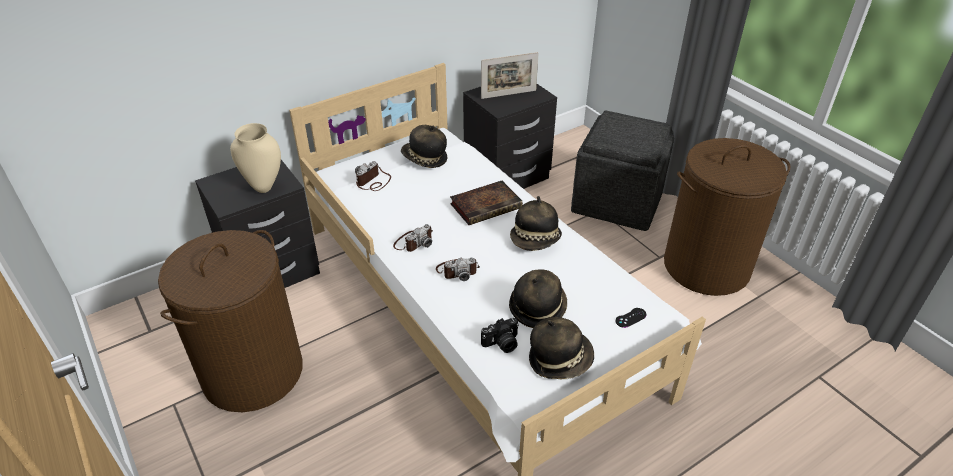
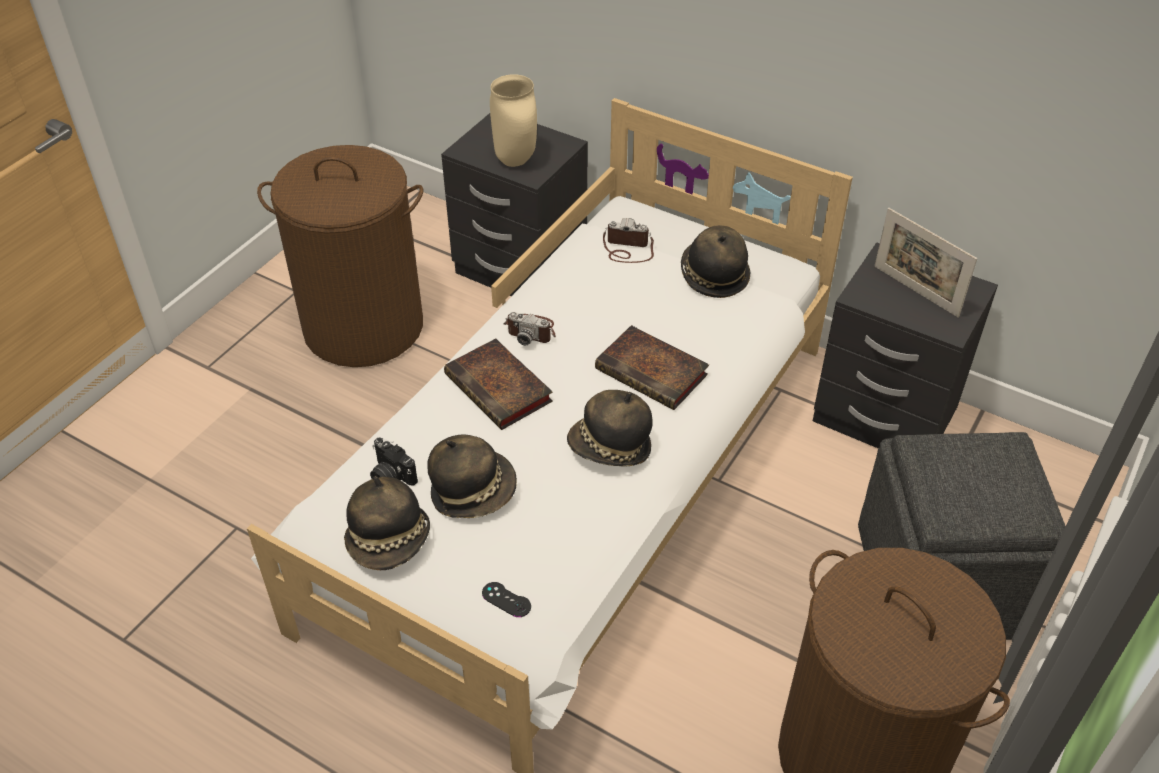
camera: 65 degrees right, 5 degrees up
camera [436,257,480,281] -> book [444,339,553,430]

